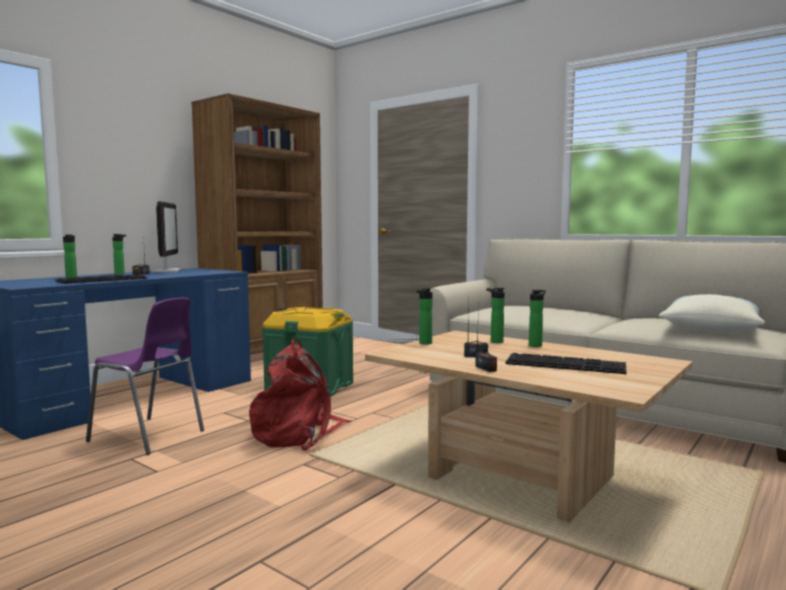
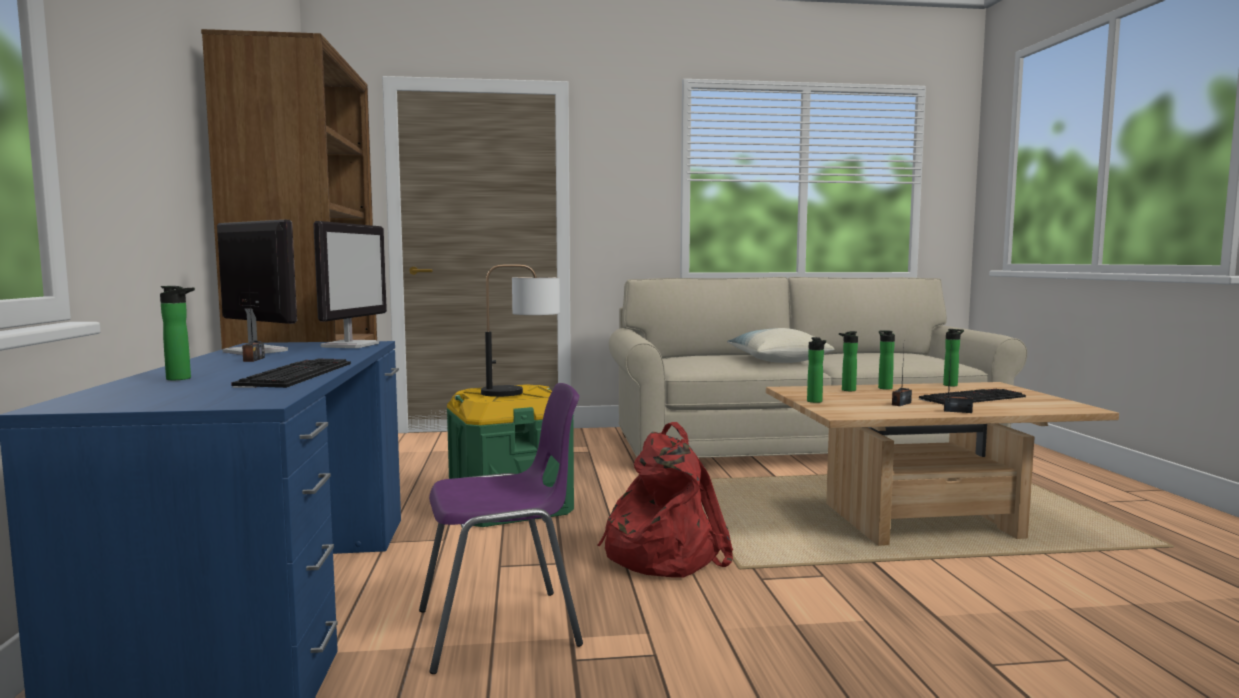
camera: 45 degrees left, 0 degrees up
bottle [112,234,127,275] -> bottle moved to [943,329,964,386]
pillow [659,294,765,333] -> pillow moved to [727,328,834,363]
none -> monitor [313,221,387,348]
none -> table lamp [481,264,560,397]

